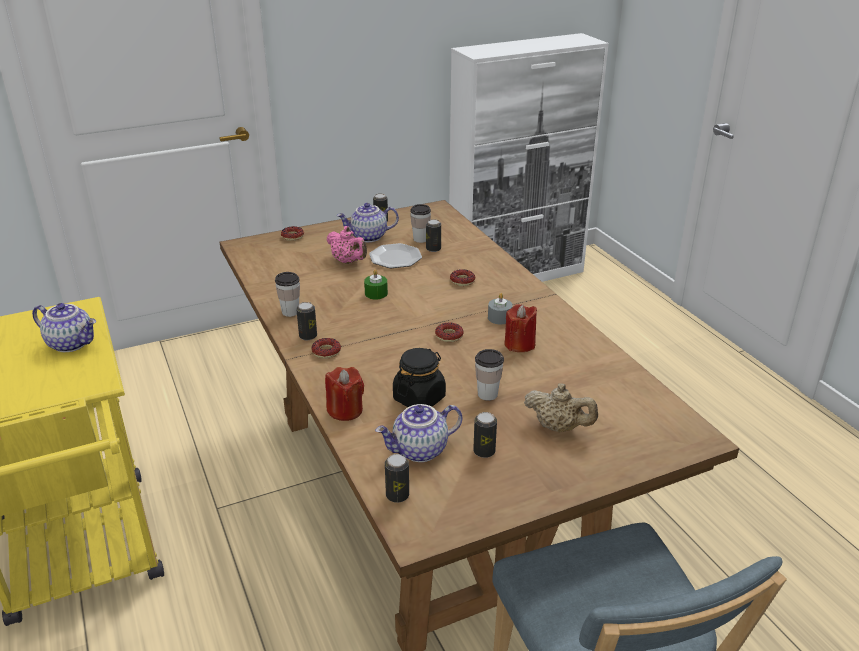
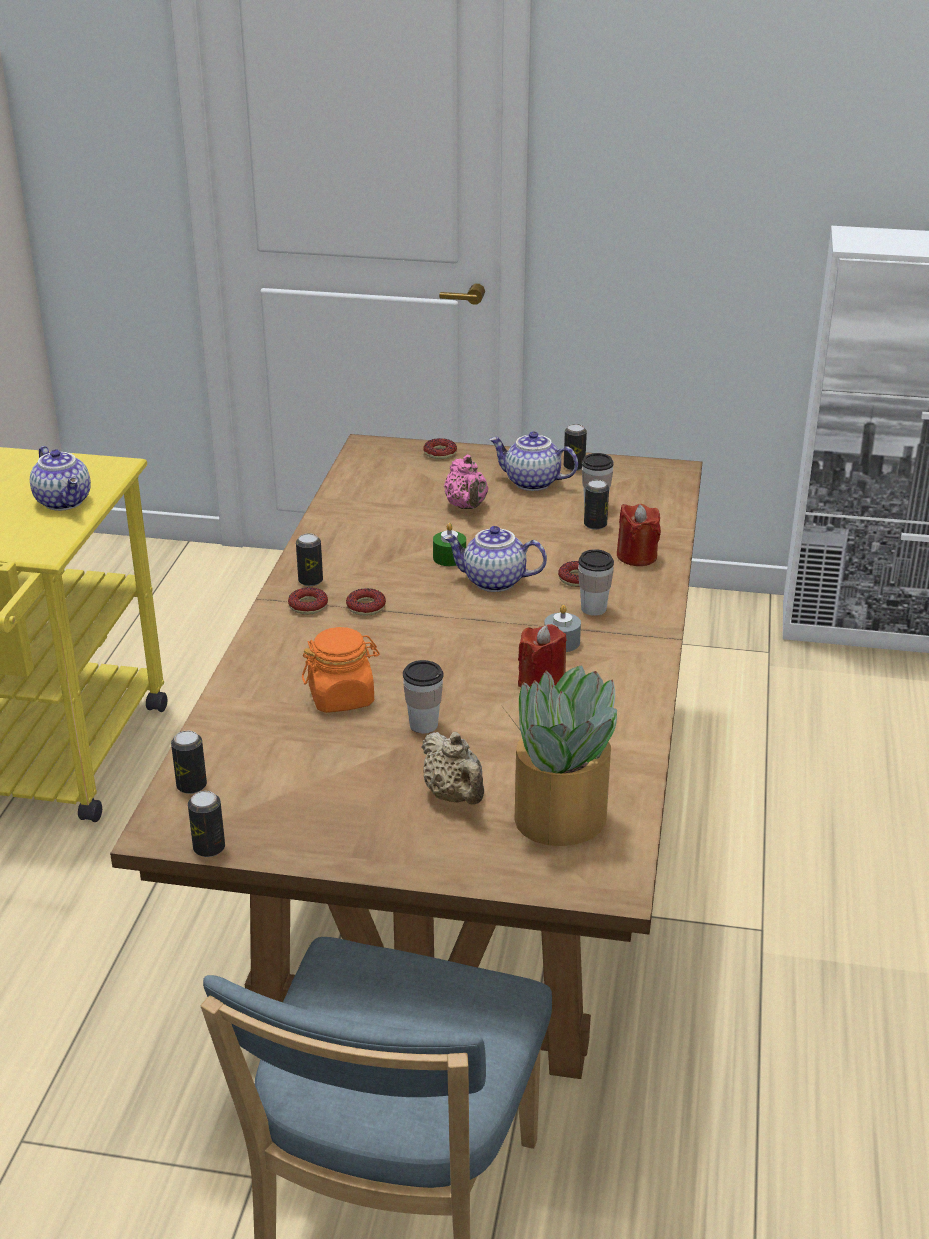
camera: 35 degrees right, 0 degrees up
cup [275,272,300,317] -> cup moved to [578,549,614,616]
red candle [325,367,364,421] -> red candle moved to [617,504,661,566]
plate [369,243,422,268] -> none
teapot [375,404,462,462] -> teapot moved to [443,526,547,592]
black jar [393,348,446,407] -> orange jar [302,627,380,713]
donut [435,323,464,342] -> donut moved to [346,588,386,616]
can [473,412,497,458] -> can moved to [188,791,225,857]
none -> potted plant [501,666,617,846]

